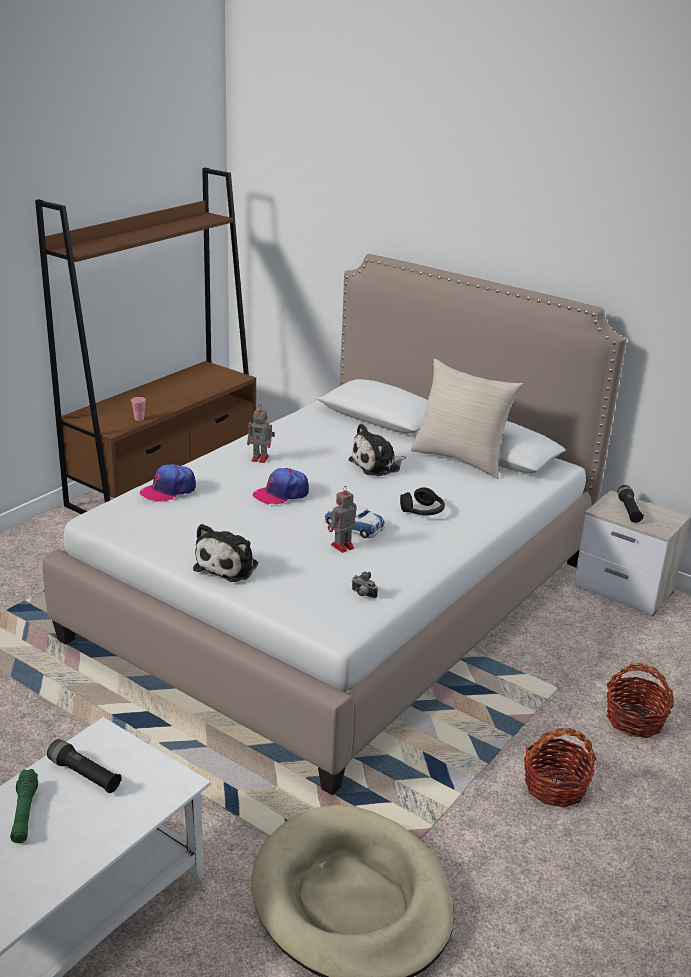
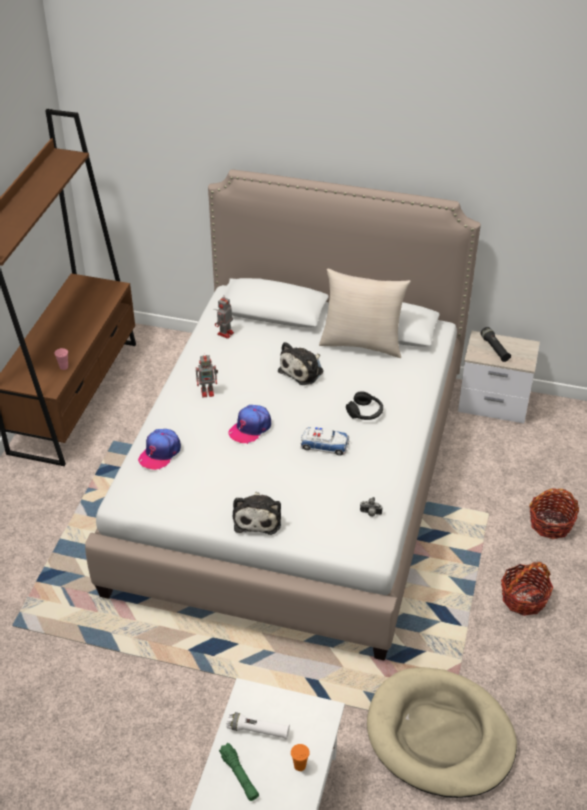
camera: 20 degrees left, 15 degrees up
black flashlight [47,739,122,793] -> white flashlight [226,712,290,740]
toy robot [328,487,357,553] -> toy robot moved to [215,295,234,339]
none -> orange cup [291,744,310,771]

